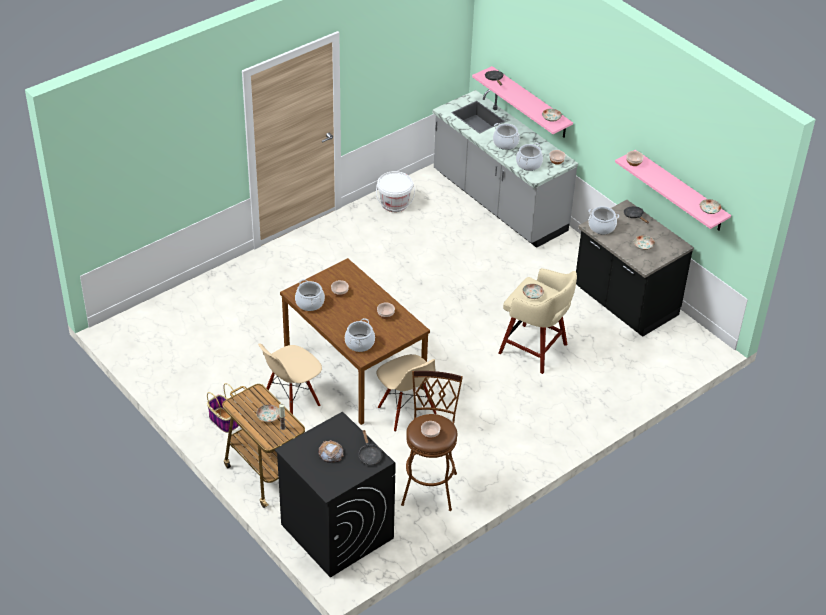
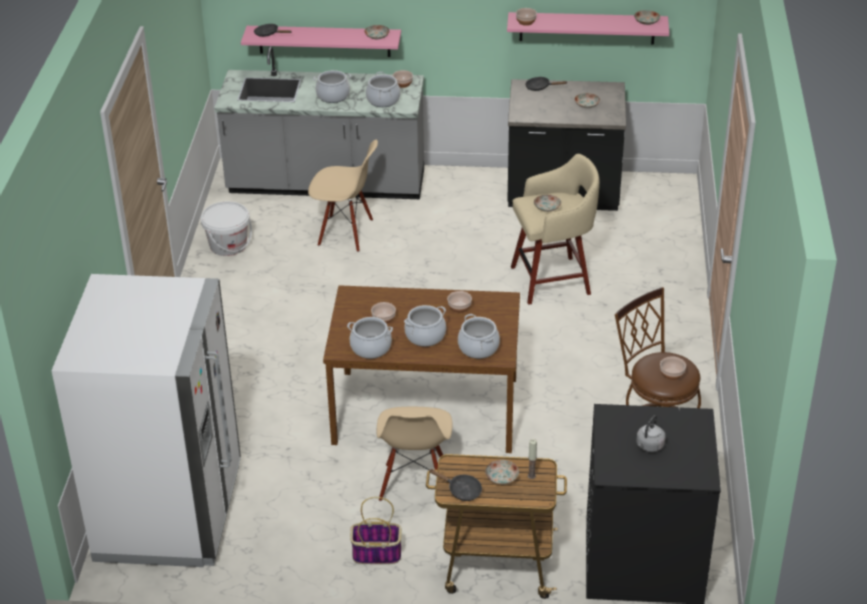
camera: 45 degrees left, 5 degrees down
bread [318,440,344,463] -> grey kettle [636,415,666,452]
black frying pan [359,430,383,465] -> black frying pan moved to [429,469,482,501]
beige chair [376,354,437,432] -> beige chair moved to [308,140,378,252]
cooking pot [588,206,619,235] -> cooking pot moved to [404,305,446,347]
none -> white fridge [52,274,241,567]

